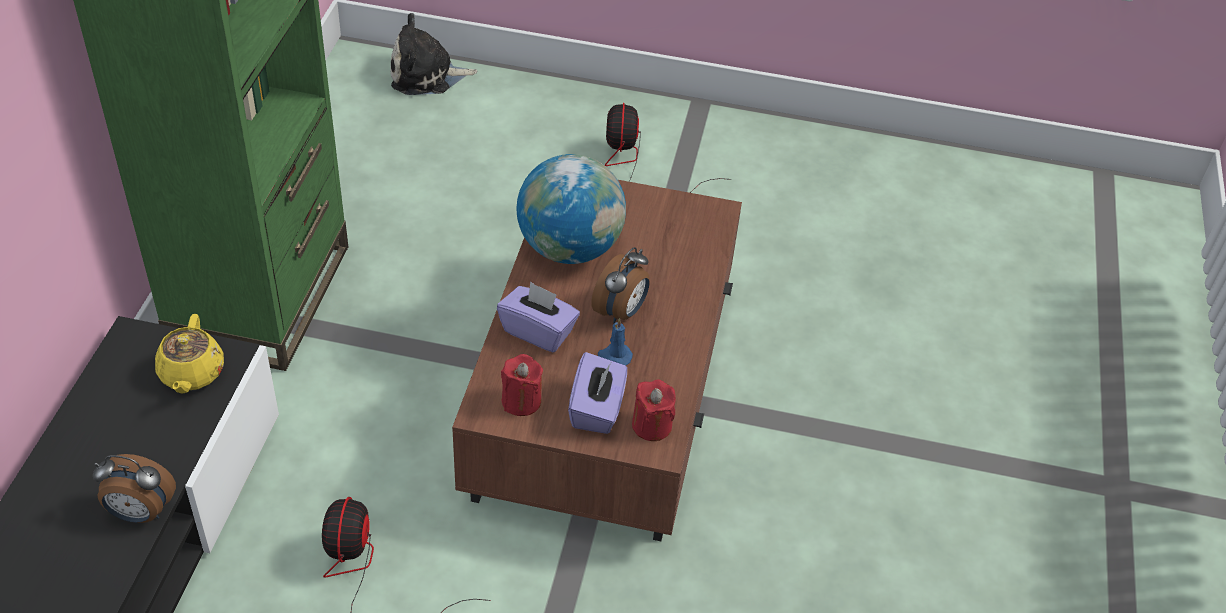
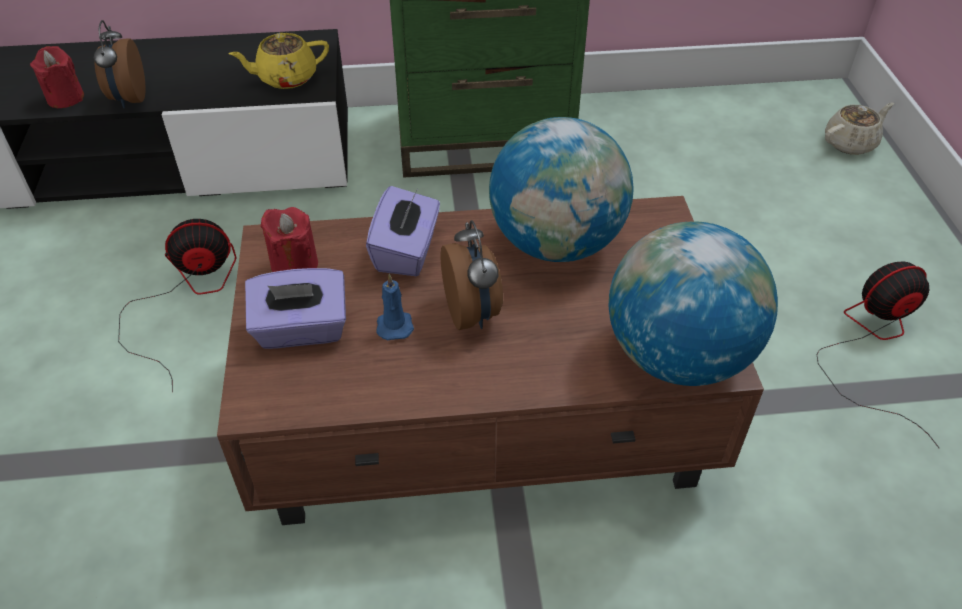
camera: 75 degrees right, 0 degrees up
plush toy [390,13,478,95] -> beige teapot [825,103,894,155]
alarm clock [591,247,649,323] -> alarm clock turned 120 degrees counterclockwise [441,220,503,330]
red candle [632,380,676,441] -> red candle moved to [30,46,84,108]
none -> globe [609,222,778,386]

